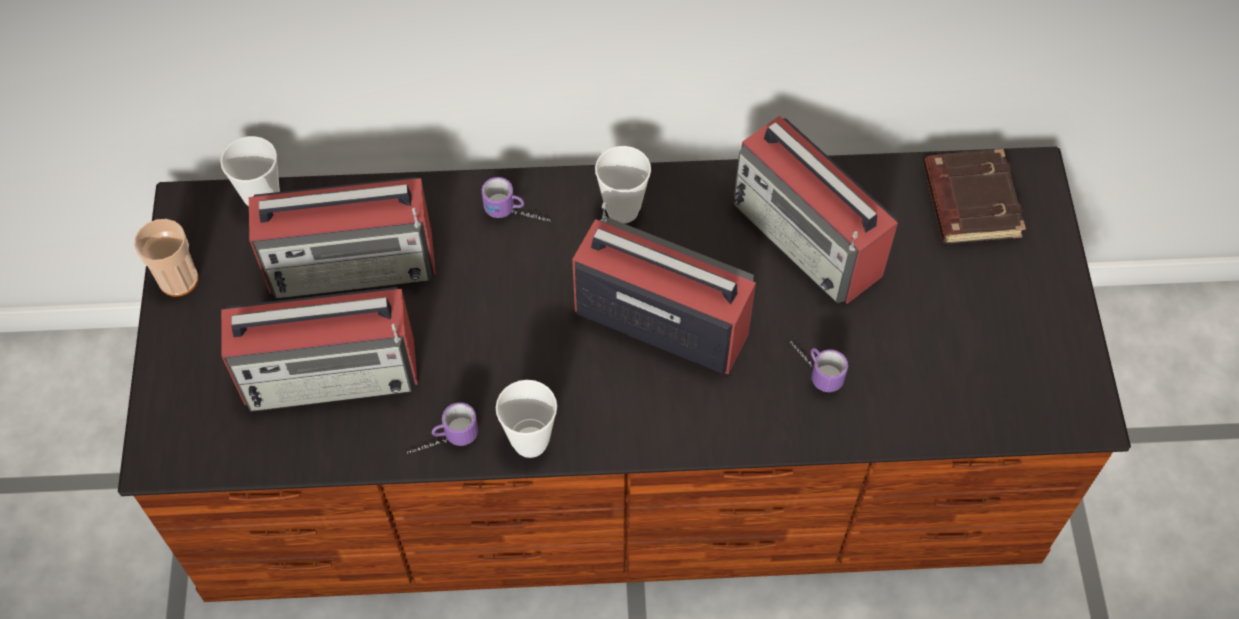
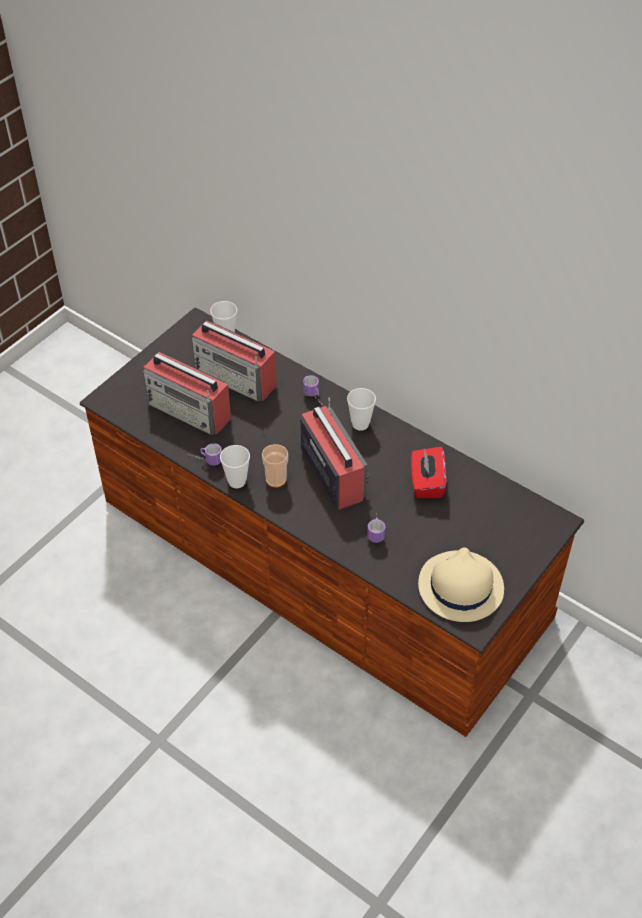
camera: 40 degrees right, 10 degrees down
cup [134,219,198,297] -> cup moved to [262,444,288,488]
radio [733,116,898,304] -> red tissue box [411,447,447,498]
brown book [924,149,1026,243] -> none
none -> beige hat [418,548,504,622]

